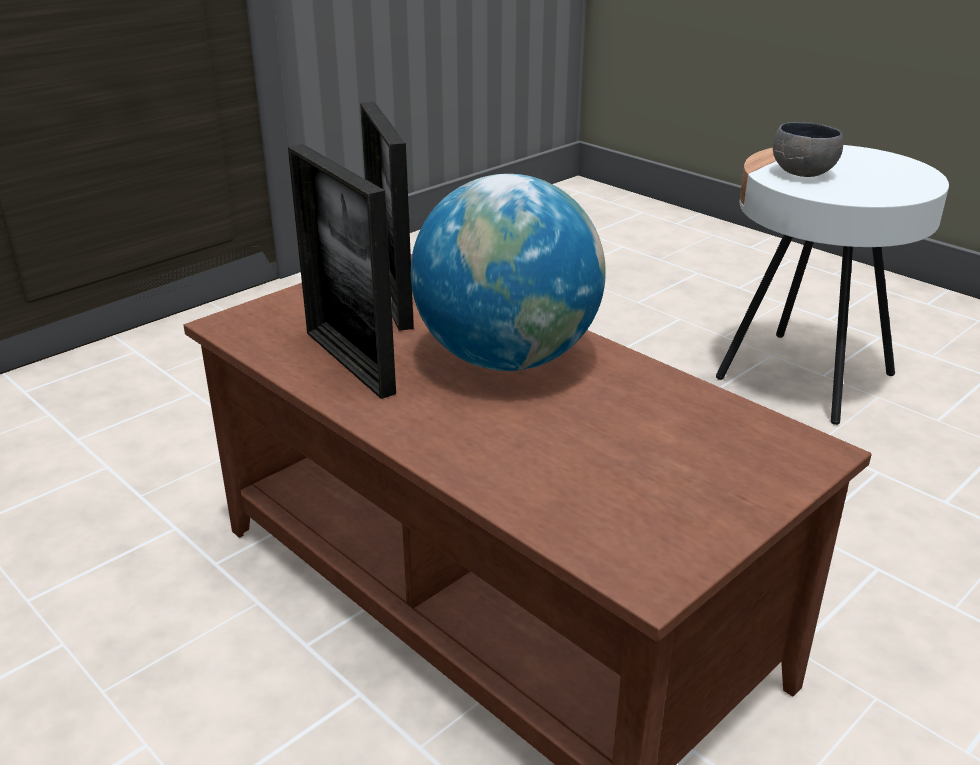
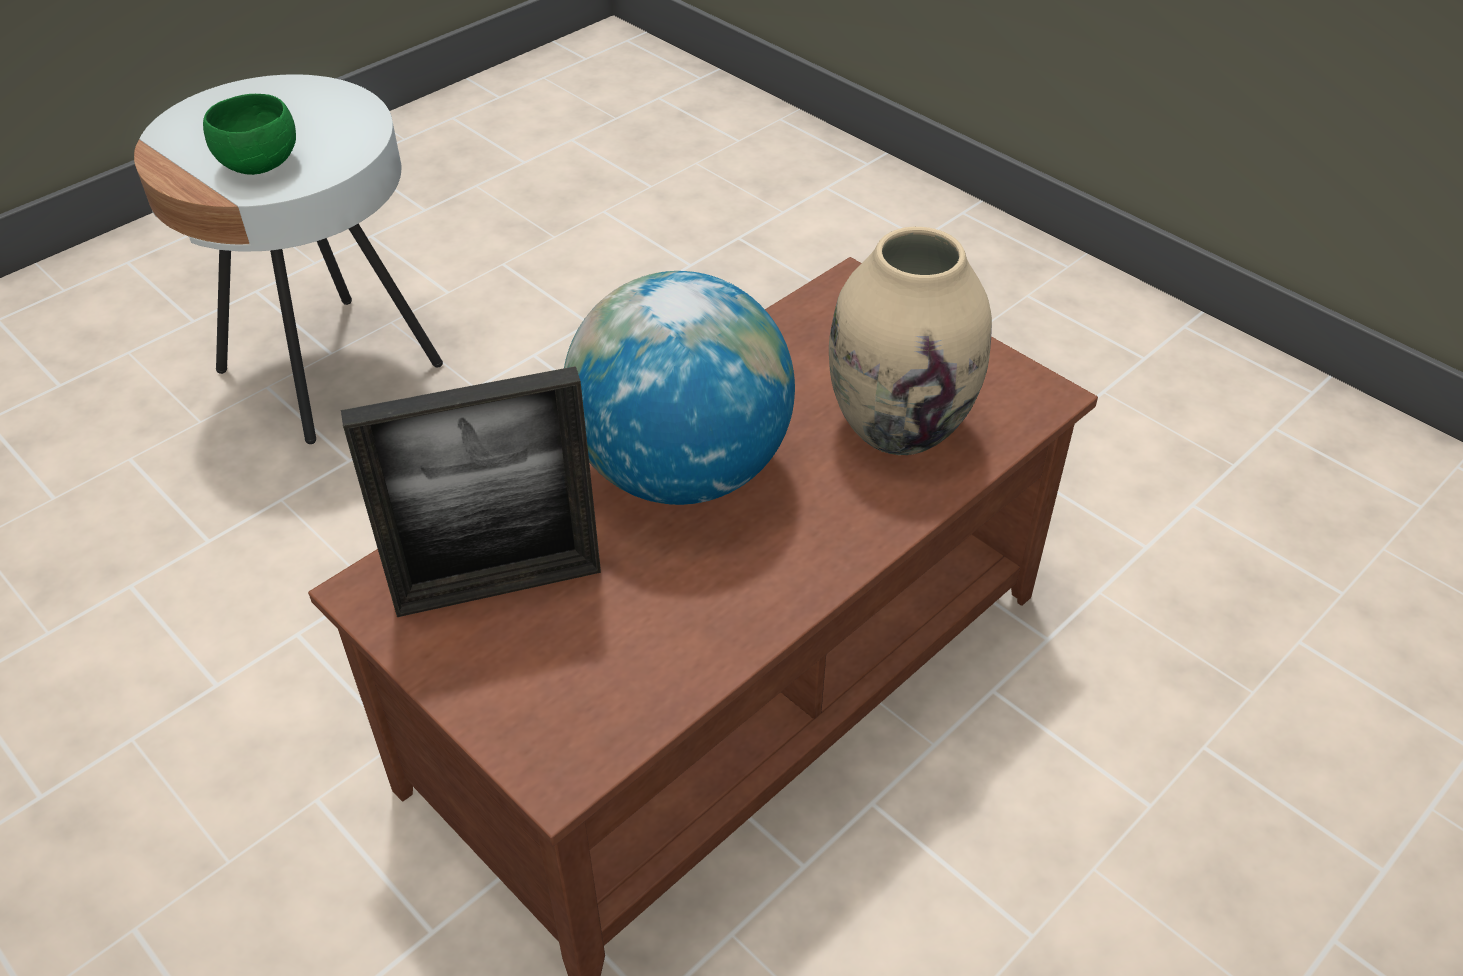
camera: 90 degrees left, 15 degrees up
picture frame [288,144,396,399] -> none
grey bowl [773,122,843,177] -> green bowl [203,94,296,175]
none -> beige vase [829,227,992,455]

